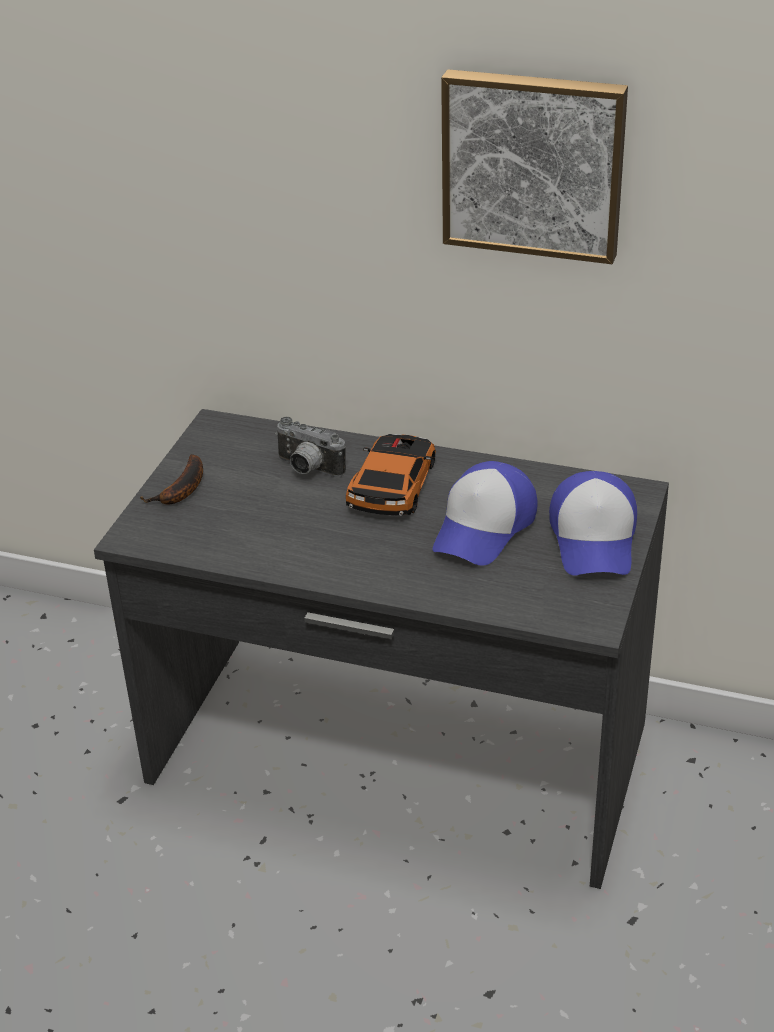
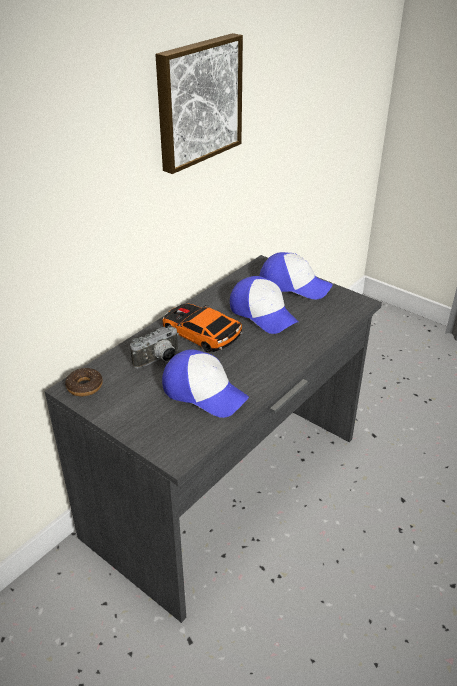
camera: 70 degrees left, 0 degrees up
banana [140,454,203,504] -> none
none -> donut [65,368,103,396]
none -> cap [162,350,249,418]

